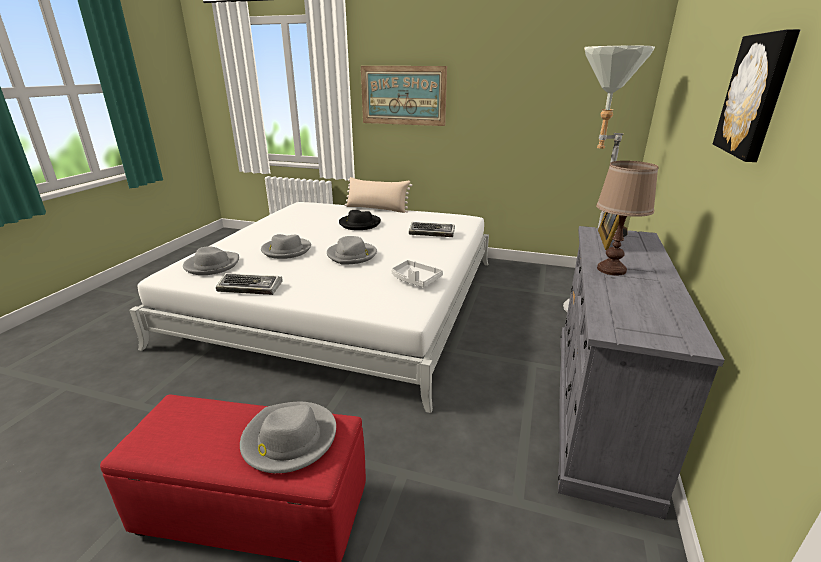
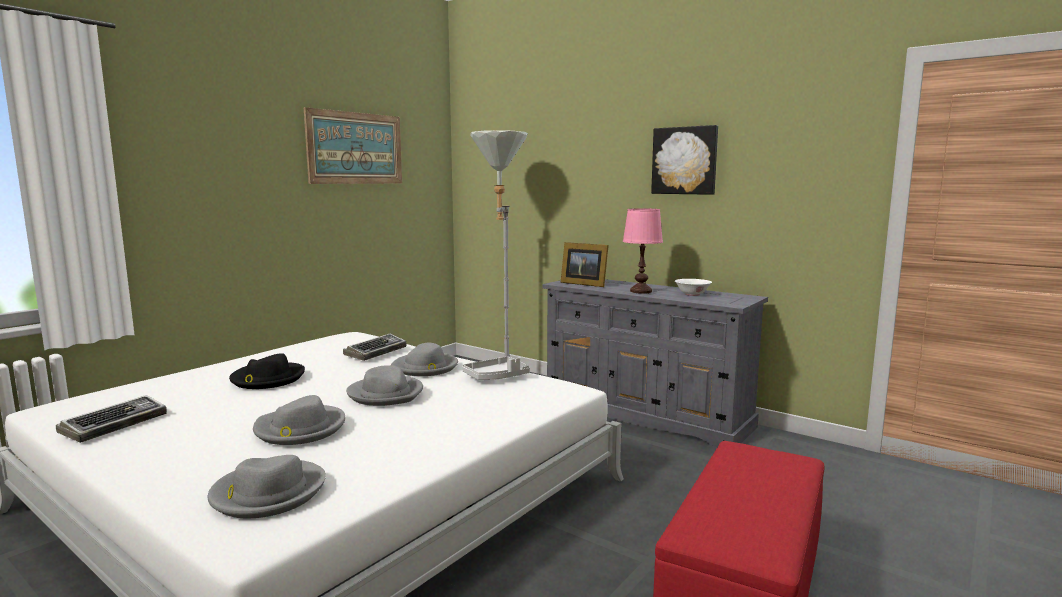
camera: 70 degrees left, 15 degrees down
keyboard [216,273,283,295] -> keyboard moved to [56,395,167,443]
grey hat [240,402,336,473] -> grey hat moved to [390,343,458,376]
beige pillow [345,177,412,213] -> none
picture [361,66,447,126] -> picture moved to [304,107,402,184]
brown table lamp [596,161,658,276] -> pink table lamp [623,208,663,294]
none -> white bowl [675,279,712,296]

